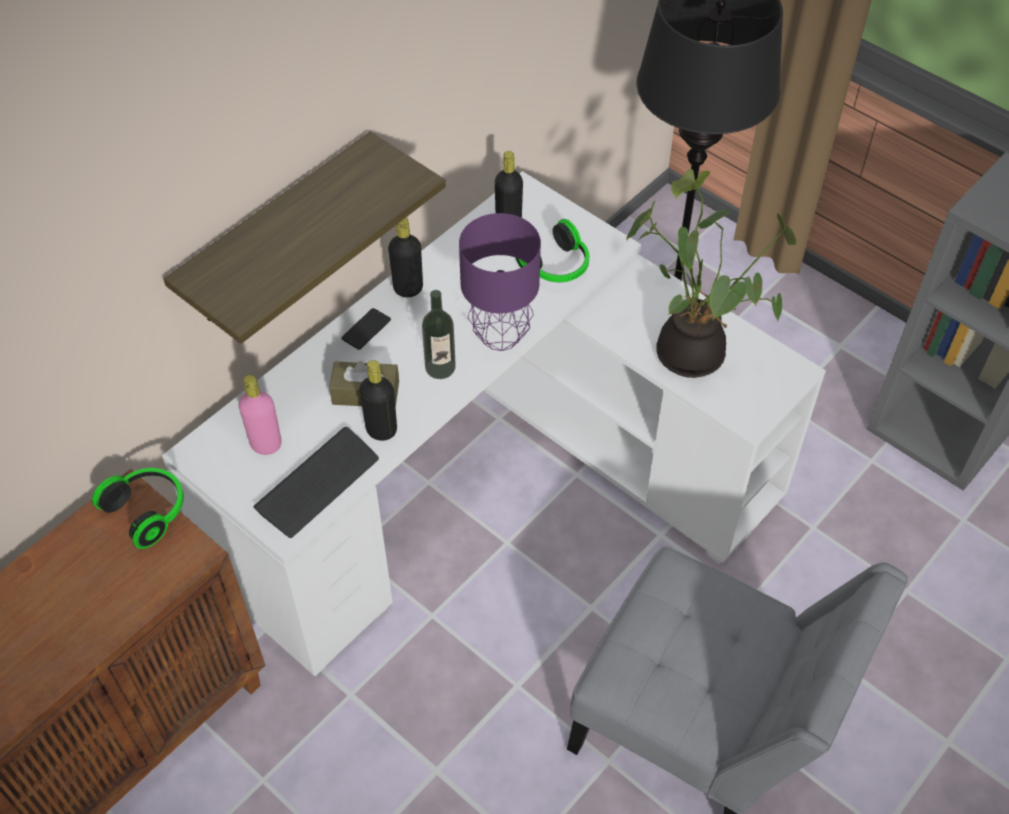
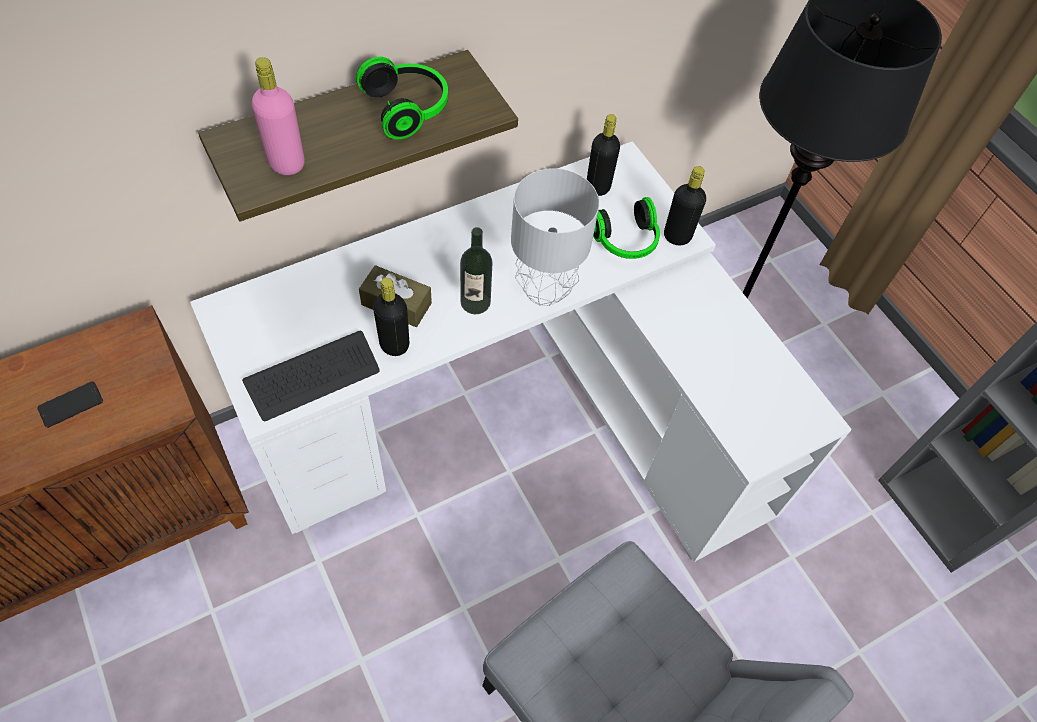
camera: 15 degrees right, 5 degrees up
headphones [92,468,184,549] -> headphones moved to [356,57,448,140]
pink bottle [239,375,282,455] -> pink bottle moved to [252,57,305,175]
phone [341,308,391,350] -> phone moved to [37,382,103,428]
black bottle [388,217,423,297] -> black bottle moved to [664,166,706,245]
purple table lamp [459,213,541,351] -> grey table lamp [511,168,599,306]
potted plant [626,169,797,378] -> none

